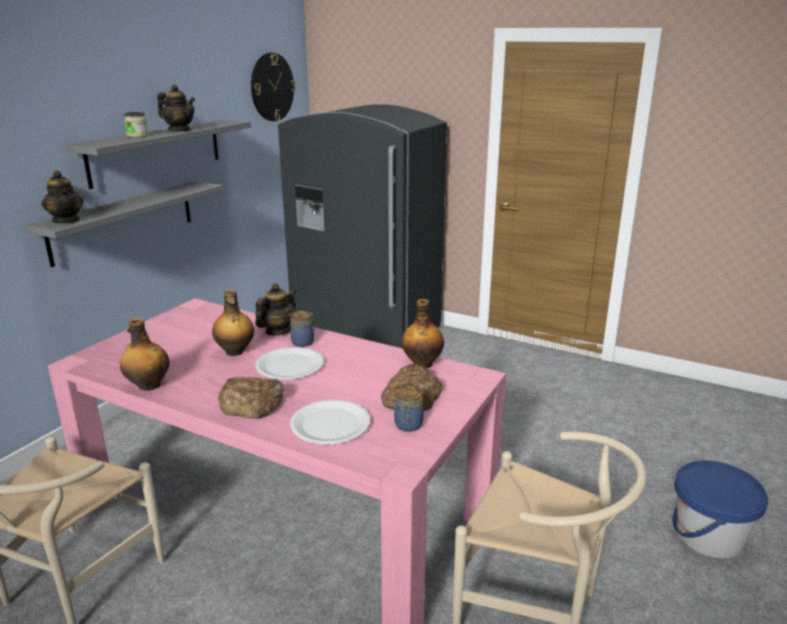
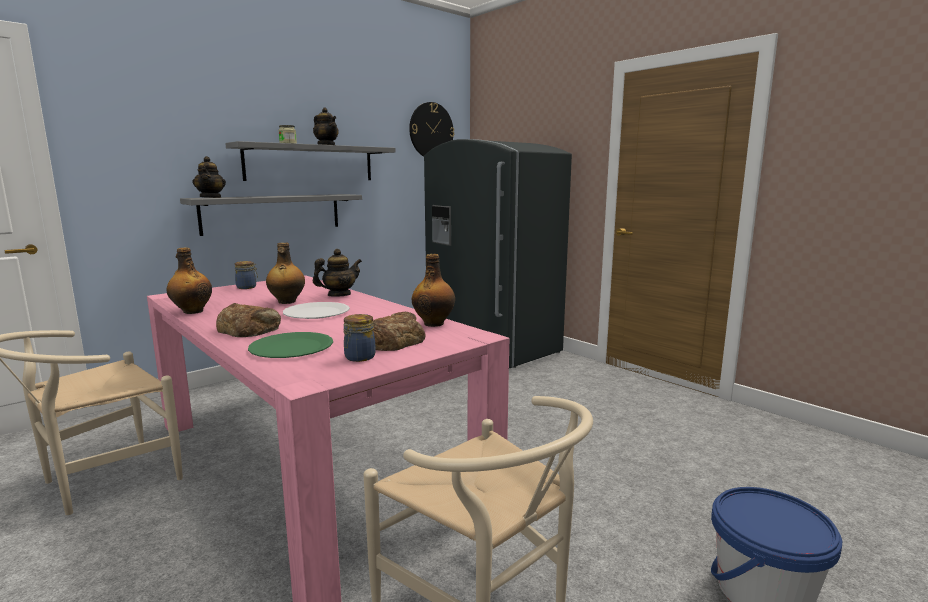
camera: 20 degrees right, 10 degrees down
jar [290,311,315,347] -> jar moved to [235,261,258,289]
white plate [290,400,370,444] -> green plate [248,332,333,358]

